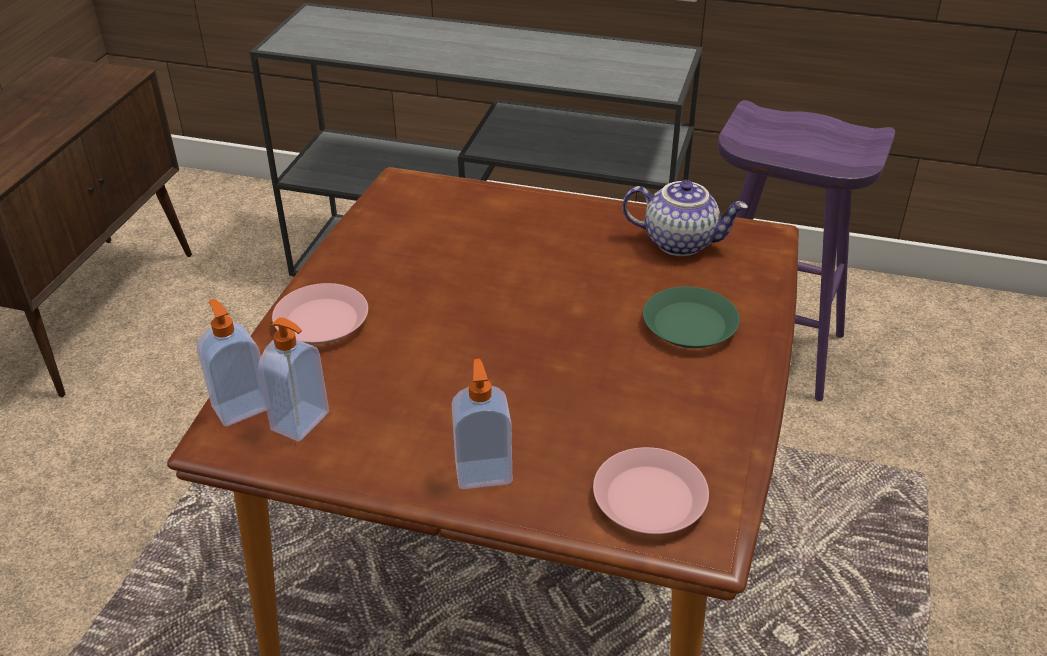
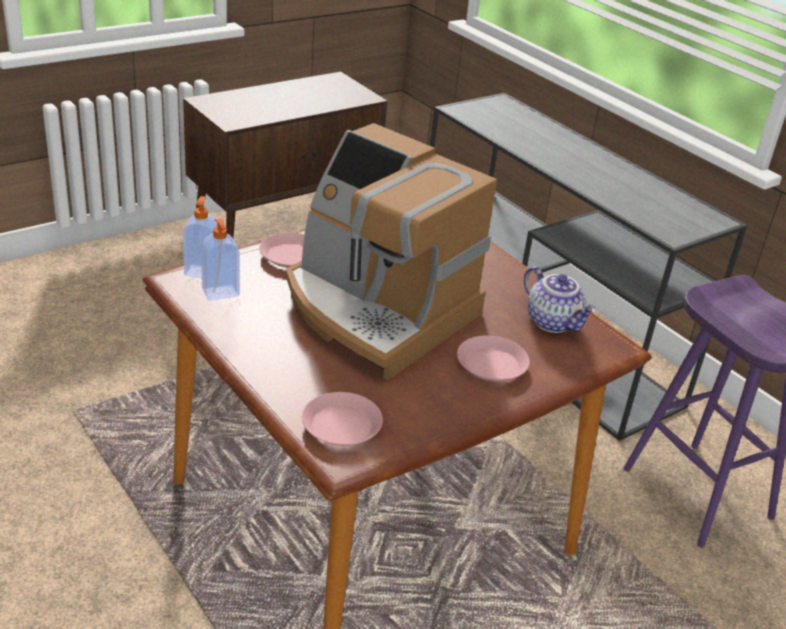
camera: 35 degrees right, 5 degrees down
soap dispenser [452,359,512,489] -> none
green plate [643,287,740,348] -> pink plate [457,336,530,381]
none -> coffee machine [286,123,497,380]

